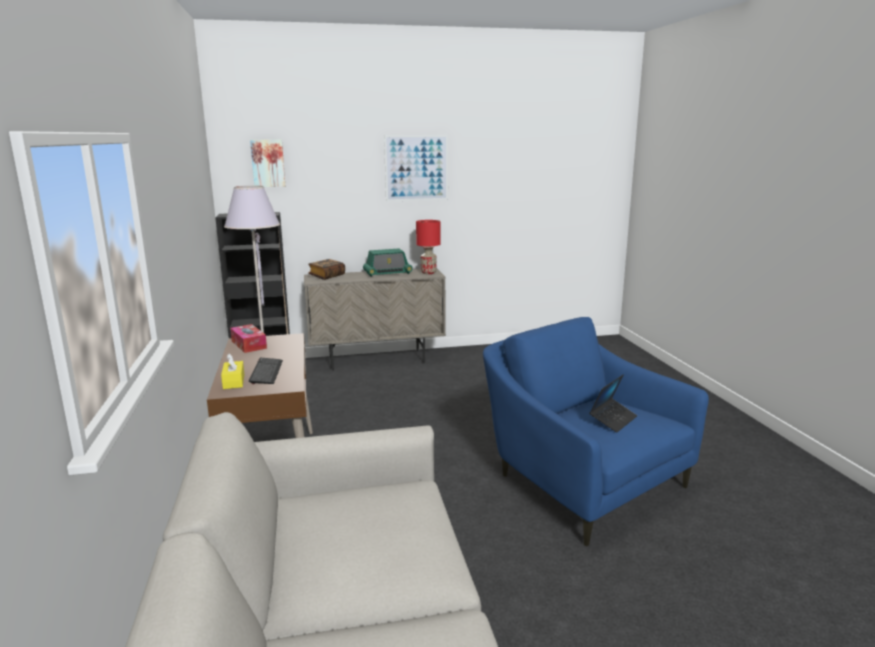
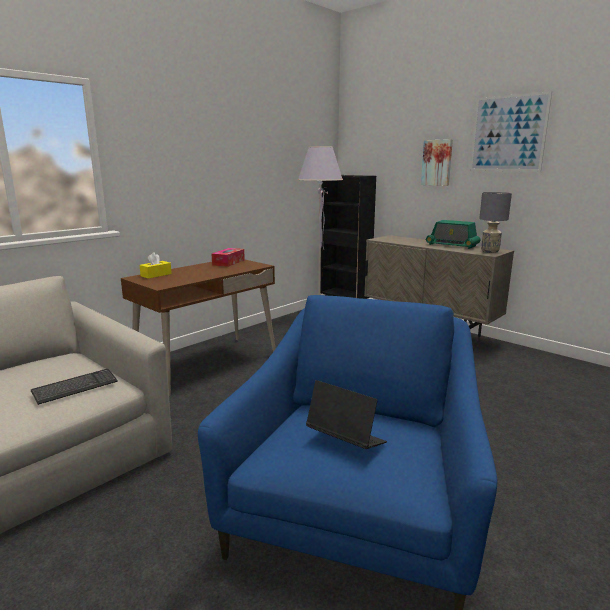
camera: 55 degrees right, 0 degrees up
keyboard [249,358,283,384] -> keyboard moved to [31,369,118,405]
picture [250,139,285,187] -> picture moved to [421,139,453,186]
book [308,259,345,280] -> none
red table lamp [416,220,441,274] -> grey table lamp [479,192,512,253]
laptop [589,375,637,433] -> laptop turned 150 degrees counterclockwise [306,380,387,449]

